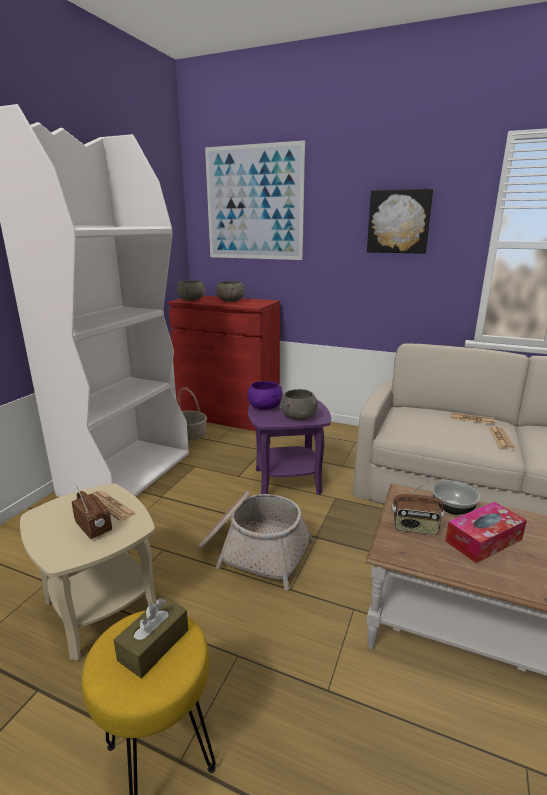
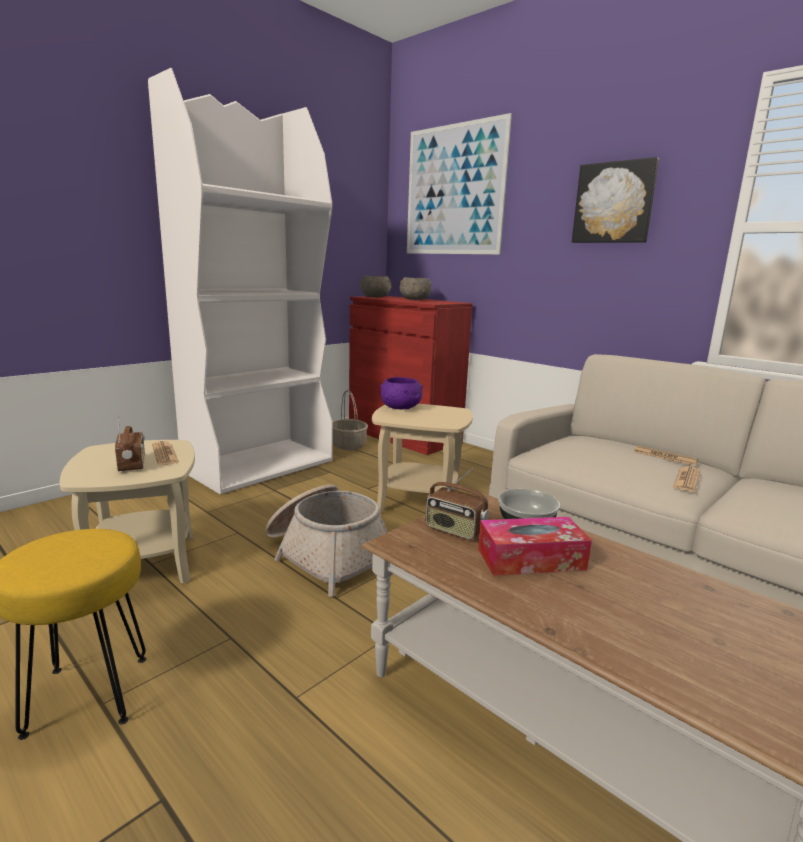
camera: 20 degrees right, 5 degrees down
brown tissue box [114,596,188,678] -> none
purple side table [248,400,331,495] -> beige side table [372,404,473,513]
grey bowl [280,389,318,420] -> none

